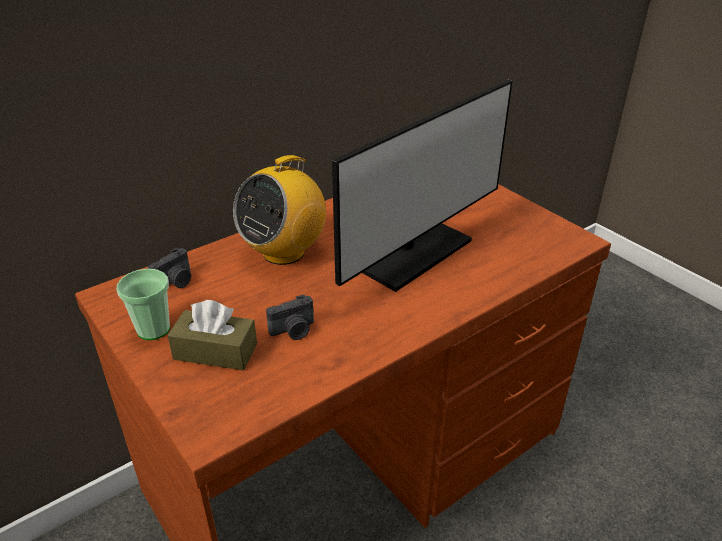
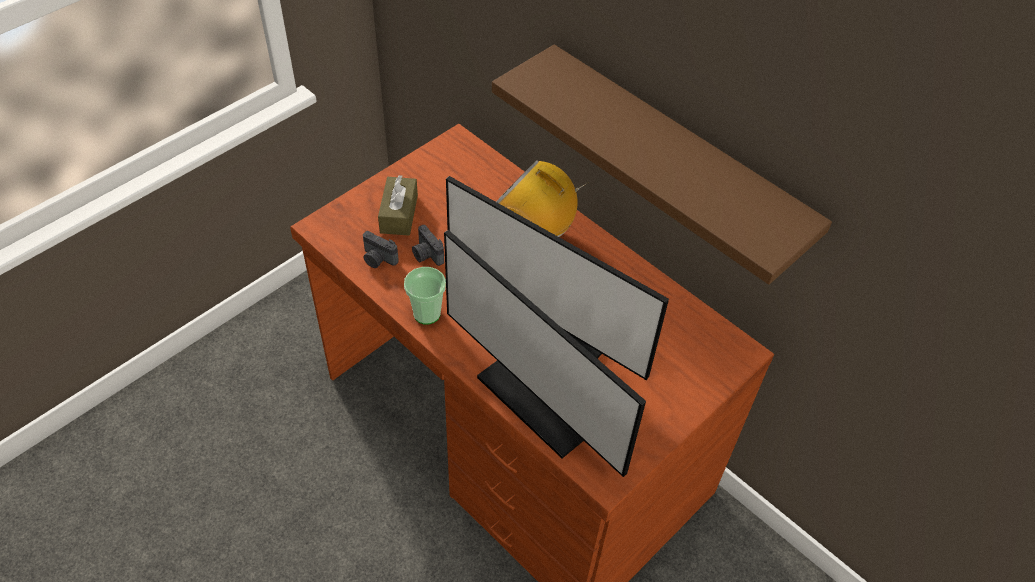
camera: 80 degrees right, 15 degrees up
cup [117,269,170,340] -> cup moved to [404,267,446,324]
camera [148,248,191,288] -> camera moved to [363,231,399,268]
none -> monitor [444,230,646,477]
none -> brown shelf [492,45,832,285]

